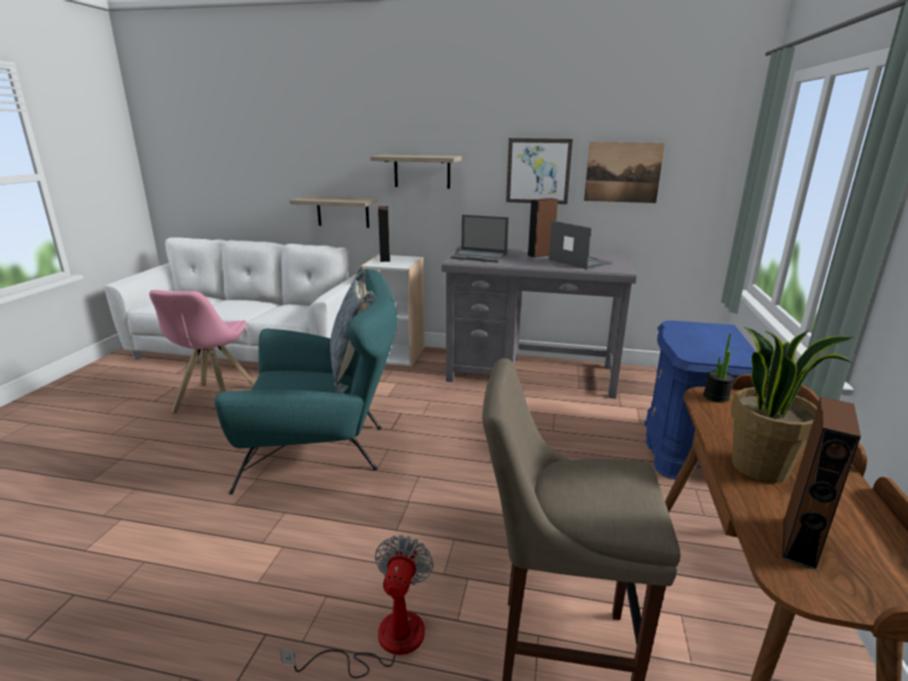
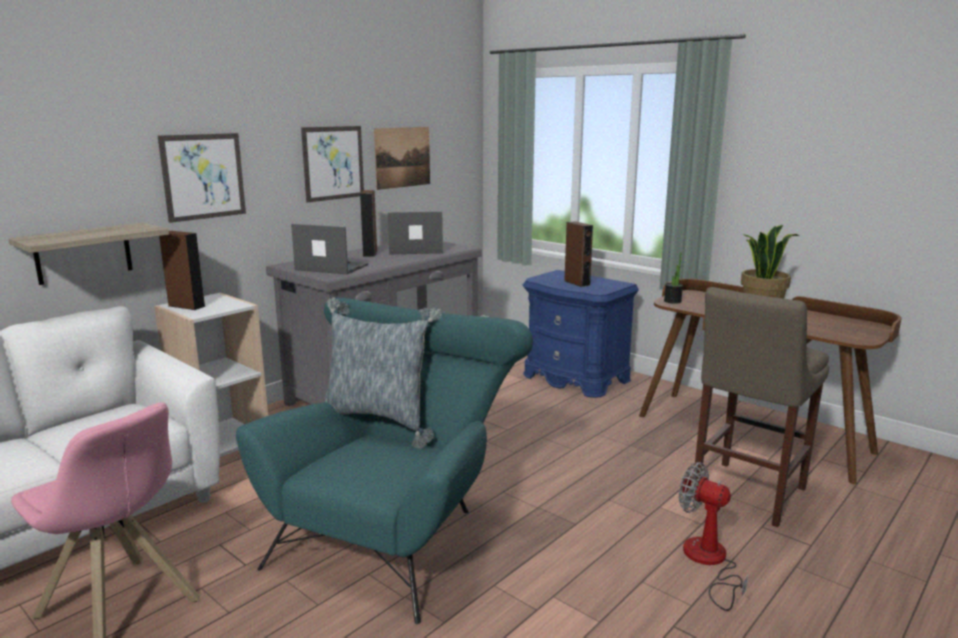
camera: 60 degrees left, 5 degrees down
shelf [370,155,462,189] -> picture [158,133,246,223]
laptop [451,215,508,263] -> laptop turned 120 degrees counterclockwise [291,224,368,274]
brown speaker [782,397,861,571] -> brown speaker moved to [564,221,593,287]

